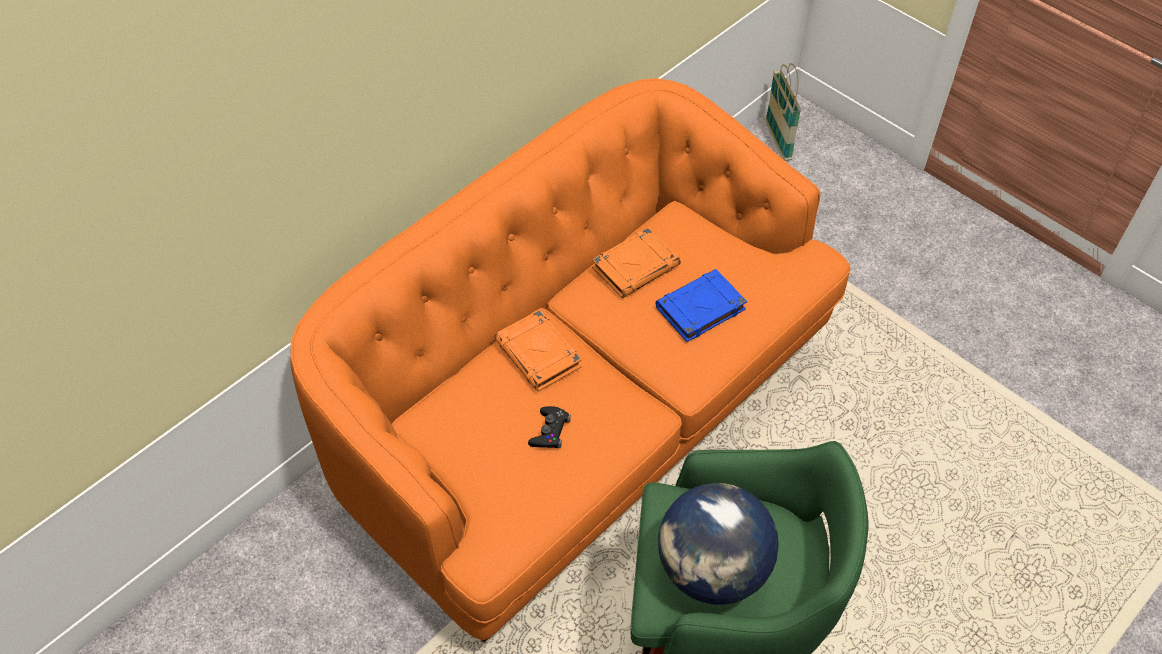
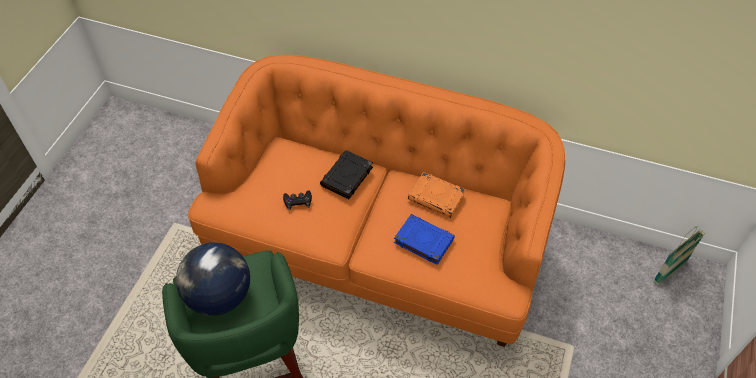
camera: 65 degrees right, 0 degrees up
orange book [495,309,582,392] -> black book [320,150,373,199]

